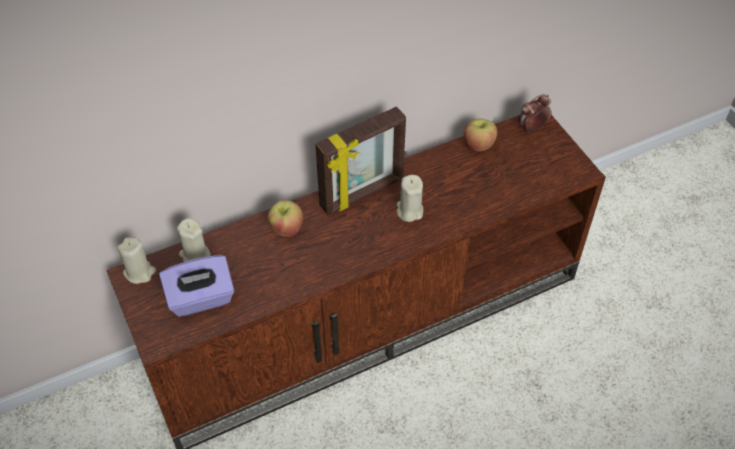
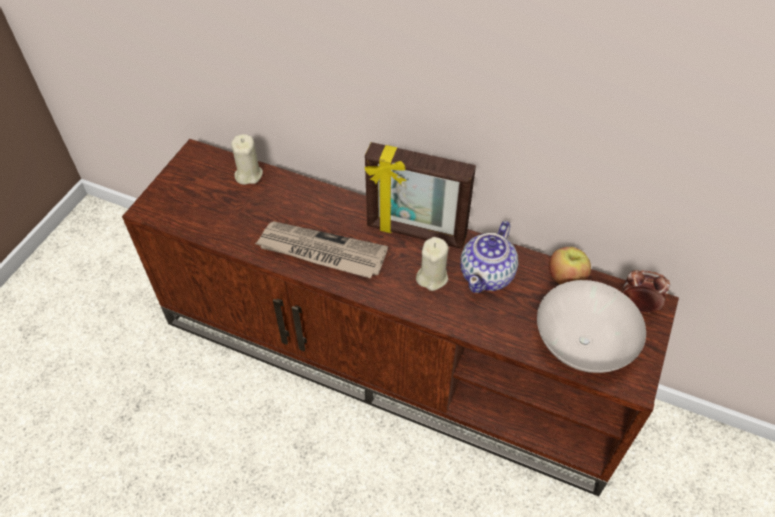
camera: 50 degrees right, 0 degrees up
beige candle [117,238,156,284] -> none
purple tissue box [159,255,234,317] -> none
apple [268,200,303,237] -> none
none -> newspaper [255,221,388,278]
none -> teapot [460,221,518,293]
none -> white bowl [537,280,646,373]

